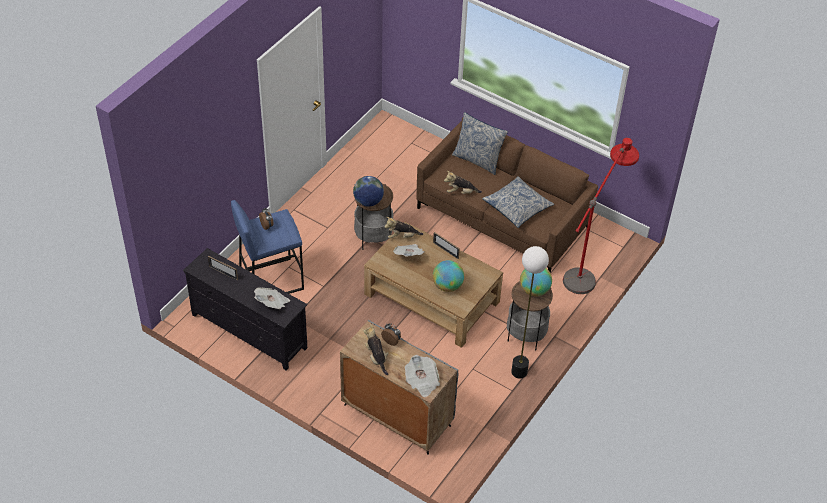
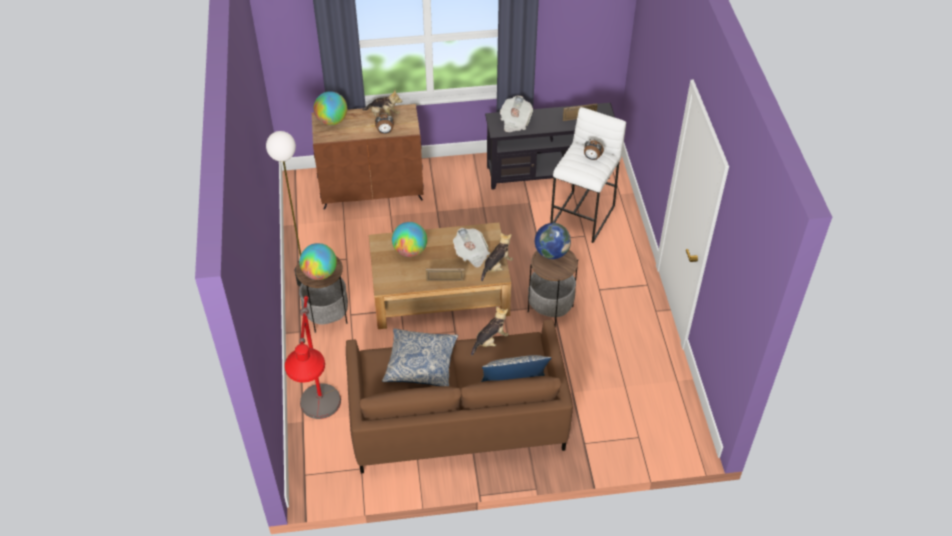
camera: 140 degrees right, 0 degrees up
blue stool [231,200,304,294] -> white stool [550,107,626,243]
grey cabinet [340,320,459,455] -> brown cabinet [312,104,424,210]
newspaper [405,355,440,397] -> globe [314,91,347,125]

